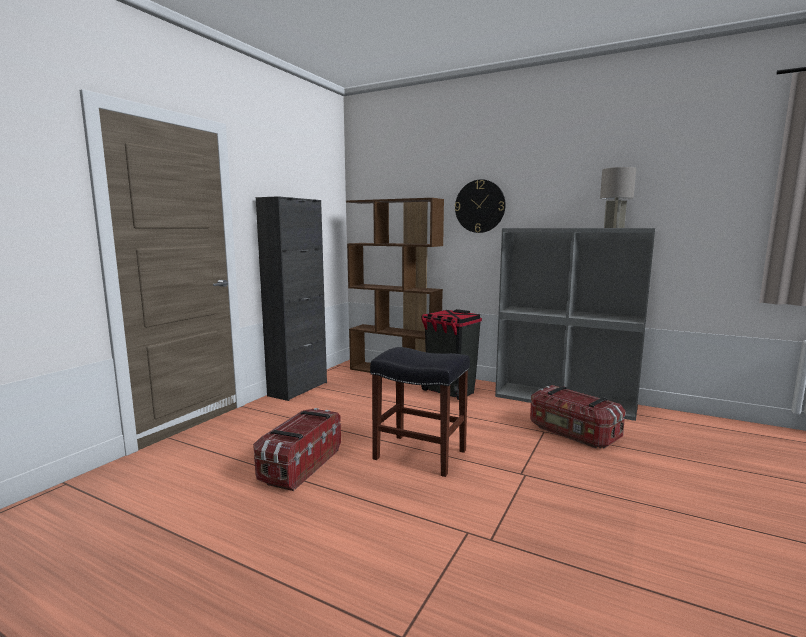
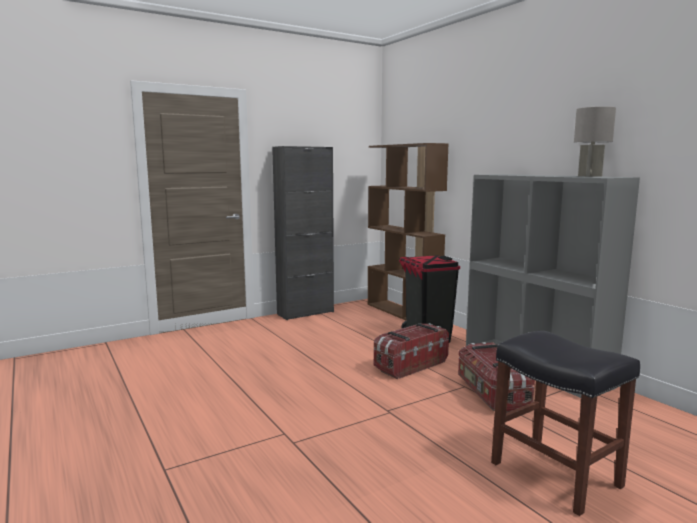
camera: 30 degrees right, 0 degrees up
storage box [253,408,341,491] -> storage box moved to [374,324,449,379]
black stool [370,347,470,477] -> black stool moved to [491,331,640,516]
wall clock [455,179,506,233] -> none

